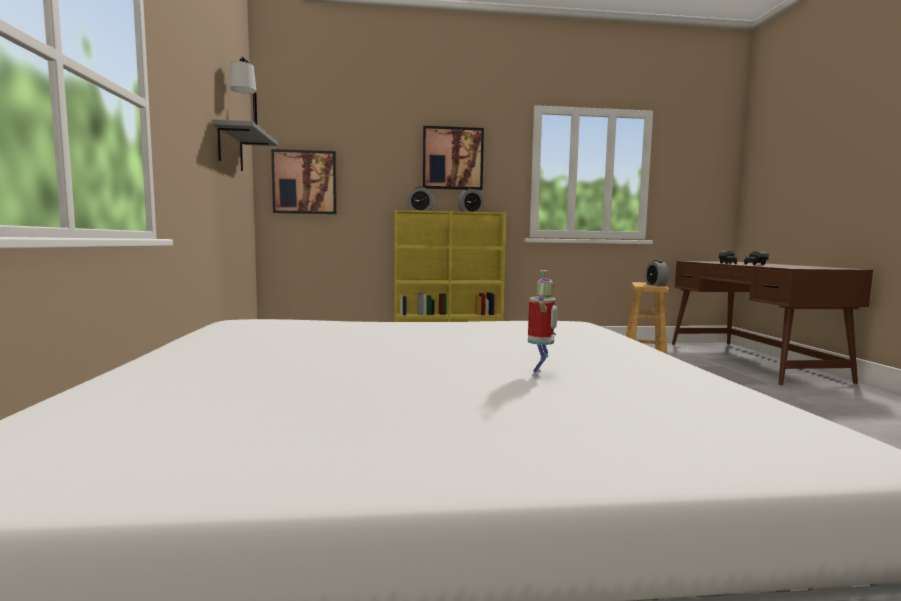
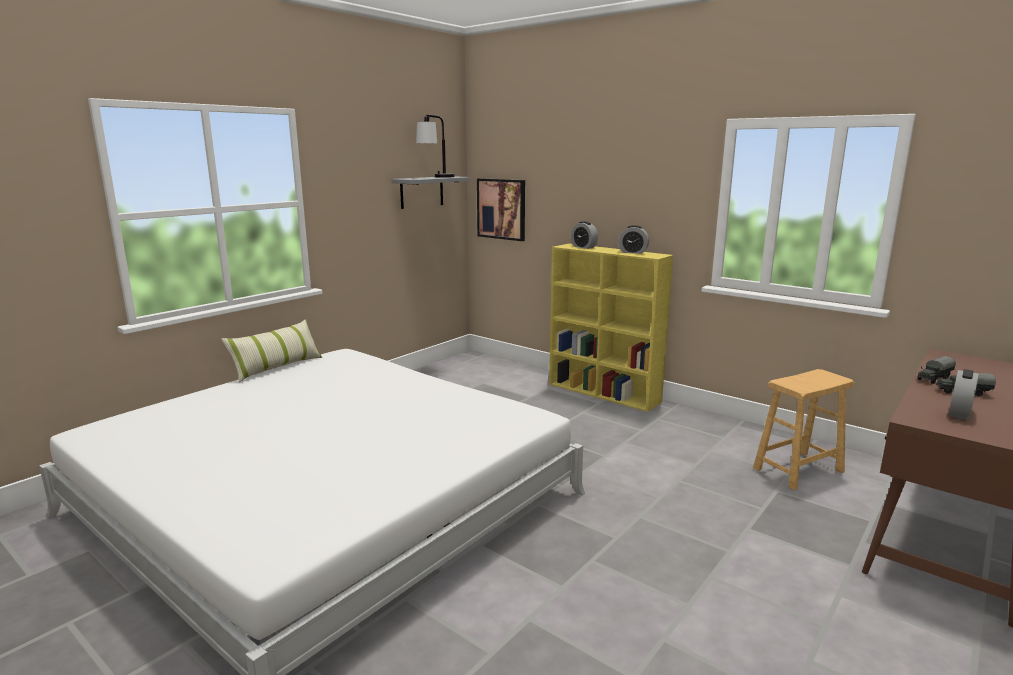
camera: 45 degrees right, 10 degrees up
picture [423,126,484,190] -> none
toy robot [528,270,557,377] -> none
alarm clock [645,260,669,286] -> alarm clock moved to [948,369,979,420]
none -> pillow [221,319,322,383]

